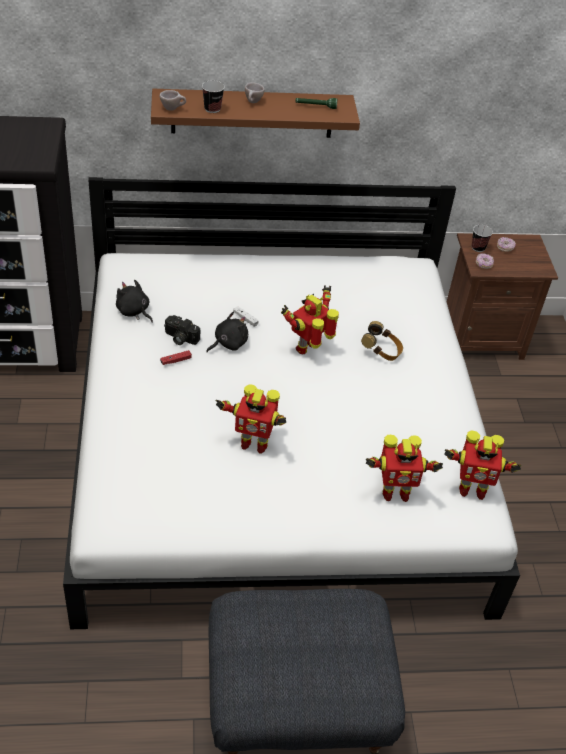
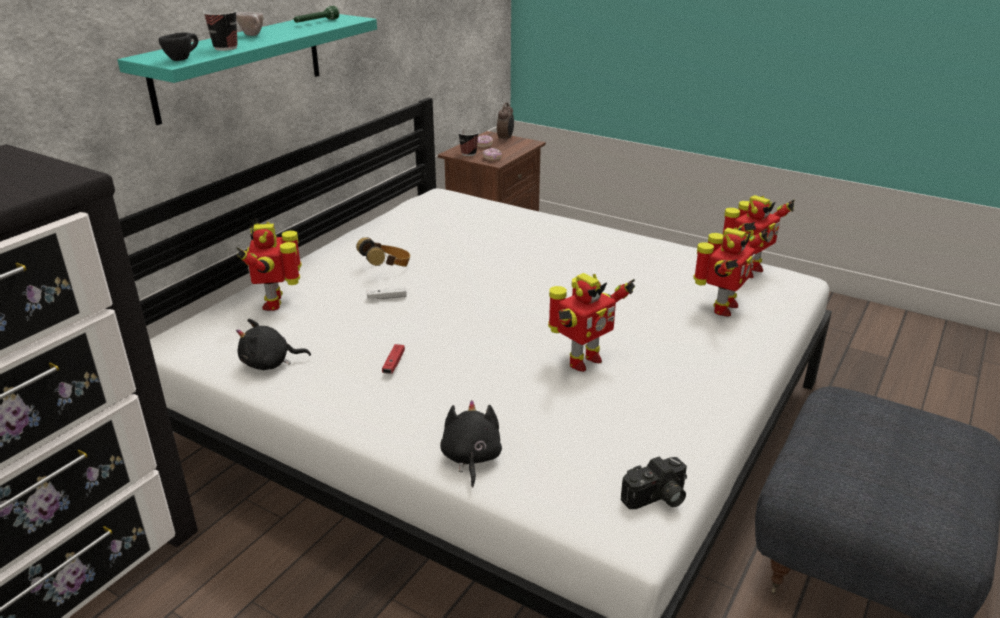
camera: 50 degrees left, 15 degrees down
brown shelf [151,89,360,138] -> turquoise shelf [117,14,377,125]
beige cup [160,90,186,111] -> black cup [159,32,198,61]
camera [164,315,200,345] -> camera moved to [621,456,687,509]
black plush toy [206,312,248,352] -> black plush toy moved to [440,400,502,487]
toy robot [281,285,339,354] -> toy robot moved to [236,218,302,311]
headphones [361,321,403,361] -> headphones moved to [356,237,410,267]
none -> alarm clock [497,103,514,142]

